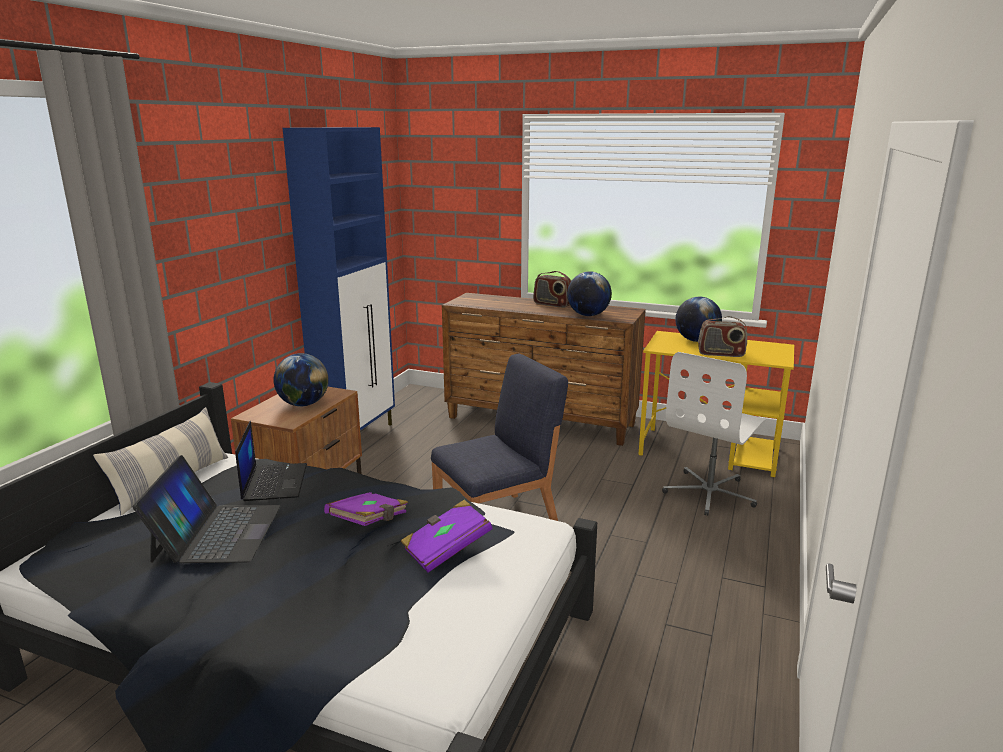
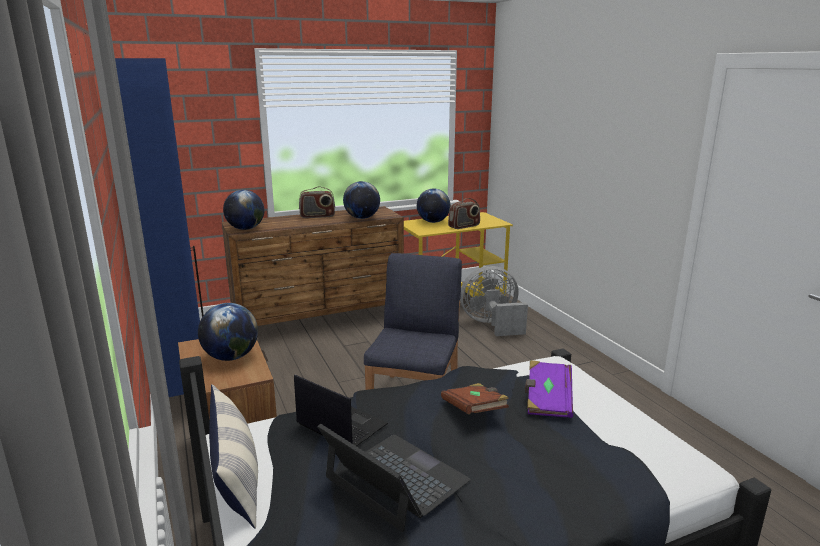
camera: 45 degrees left, 0 degrees up
purple book [324,492,408,526] -> brown book [441,383,509,414]
white office chair [662,352,766,516] -> grey fan [460,266,528,336]
none -> globe [223,190,264,230]

